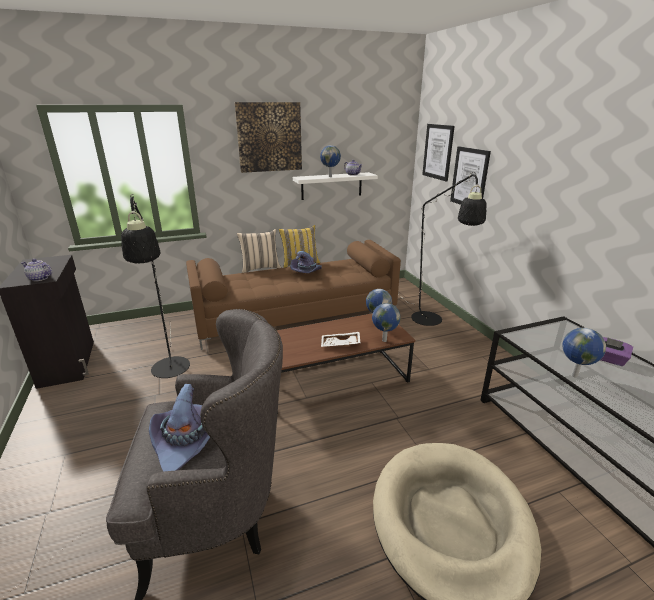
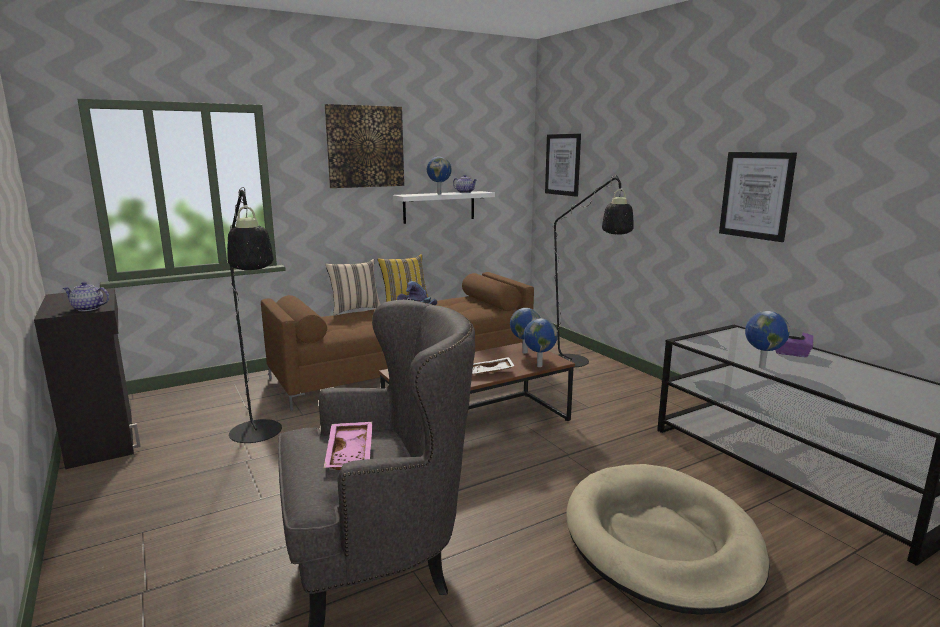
camera: 10 degrees left, 10 degrees down
purple hat [149,384,210,472] -> pink tray [324,422,373,470]
picture [450,146,491,205] -> picture moved to [719,152,797,242]

